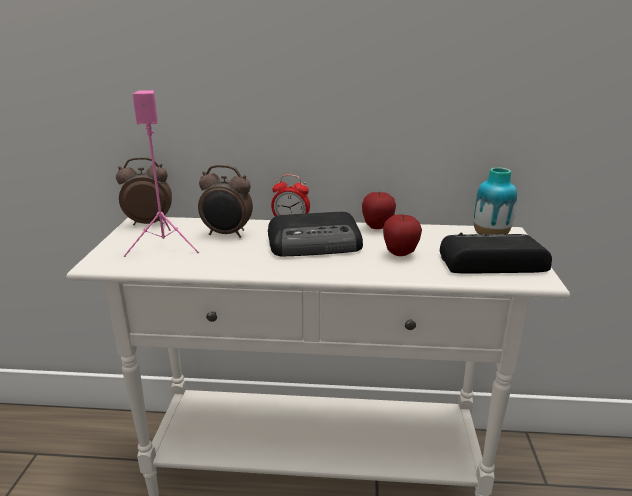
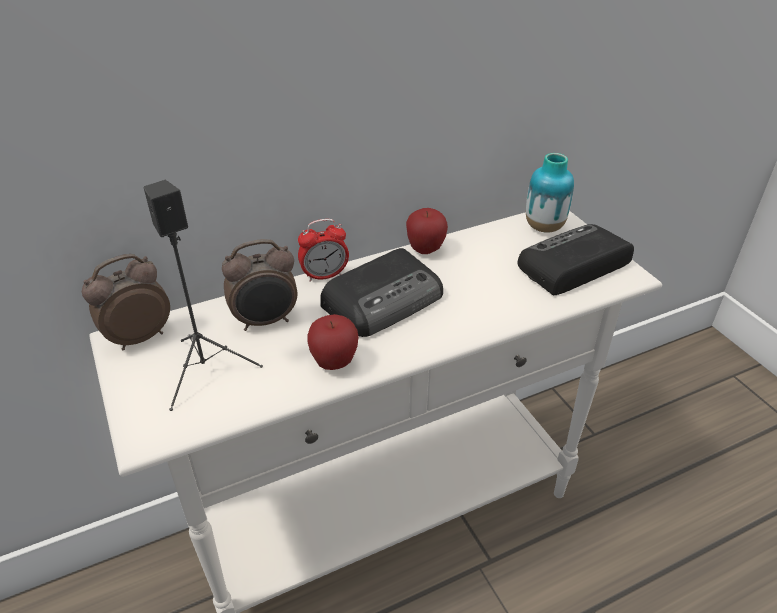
camera: 30 degrees left, 15 degrees up
pink speaker [124,90,199,257] -> black speaker [143,180,263,411]
apple [383,215,422,256] -> apple moved to [307,314,358,370]

